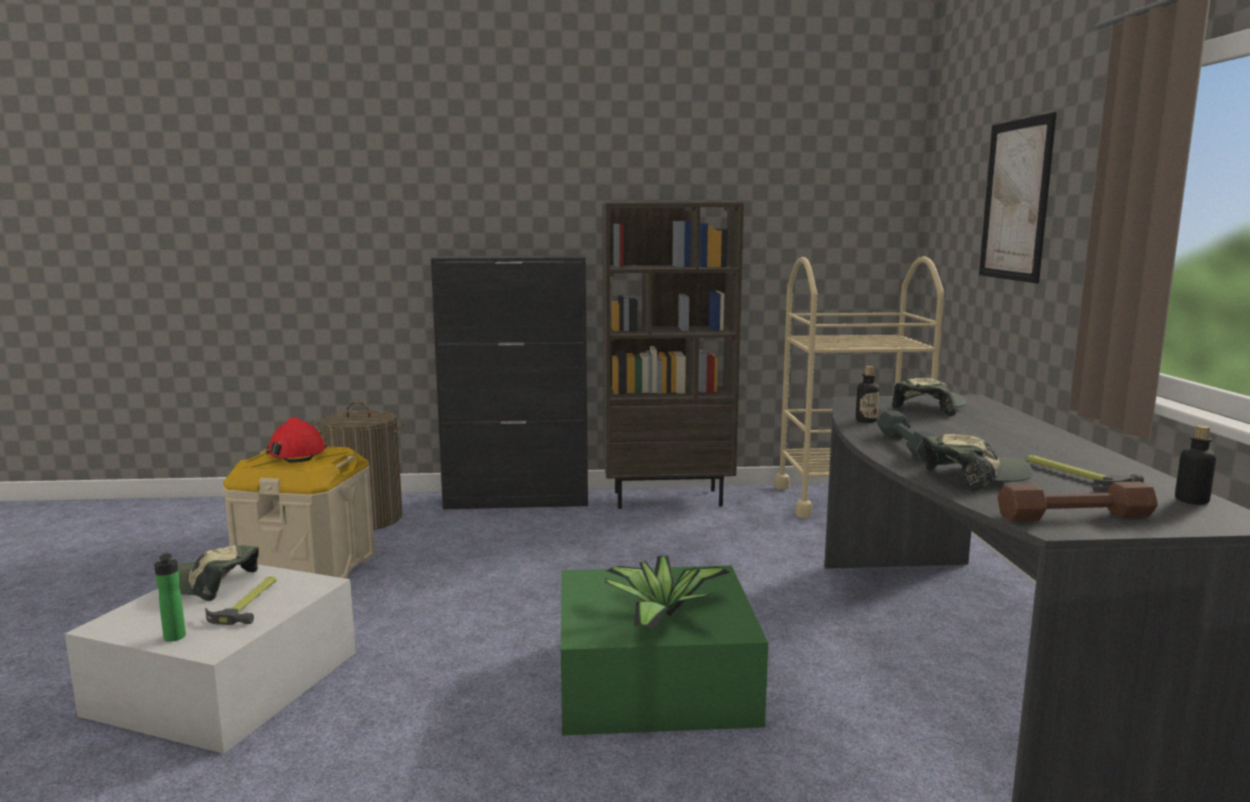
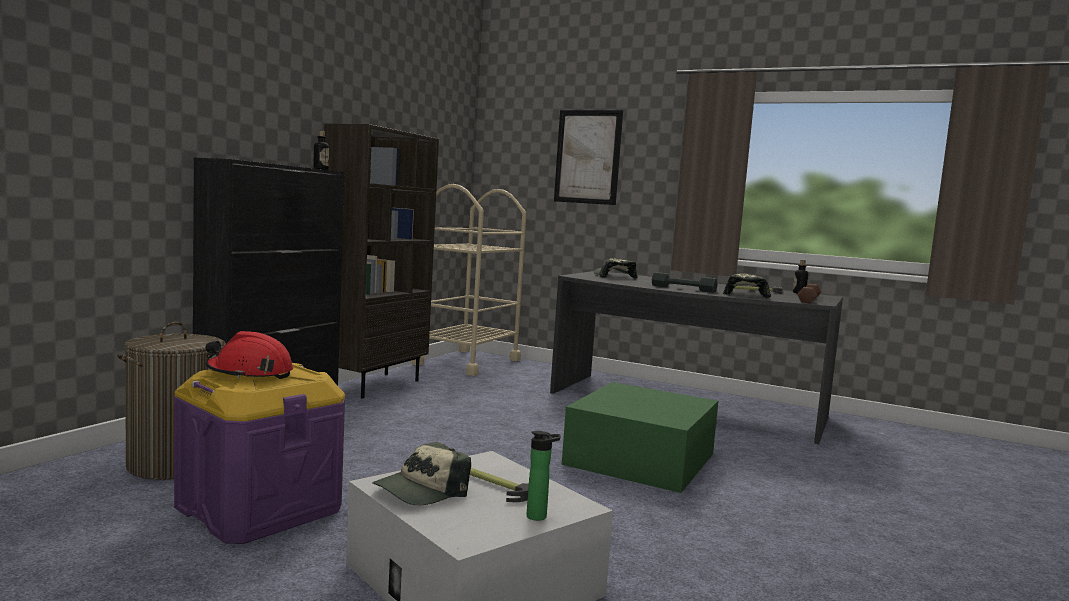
camera: 60 degrees left, 5 degrees down
beige storage box [223,446,375,579] -> purple storage box [174,363,346,544]
potted plant [605,556,730,629] -> none
bottle [856,366,879,423] -> bottle moved to [313,131,329,170]

